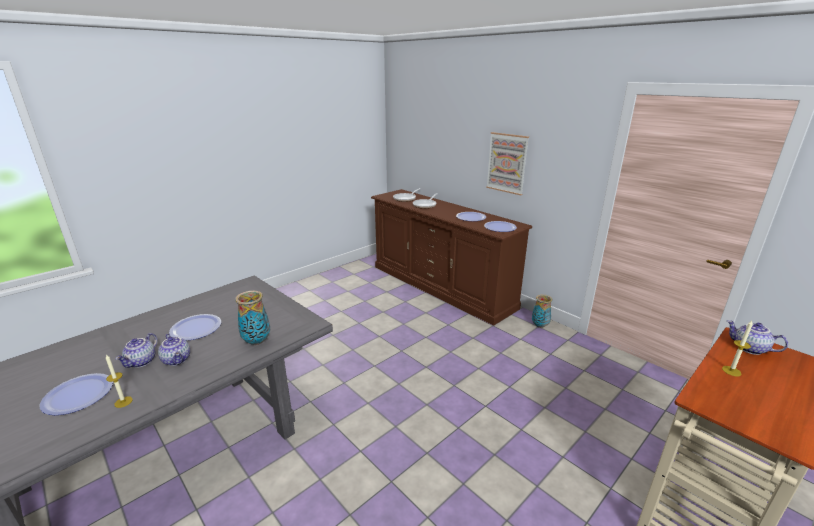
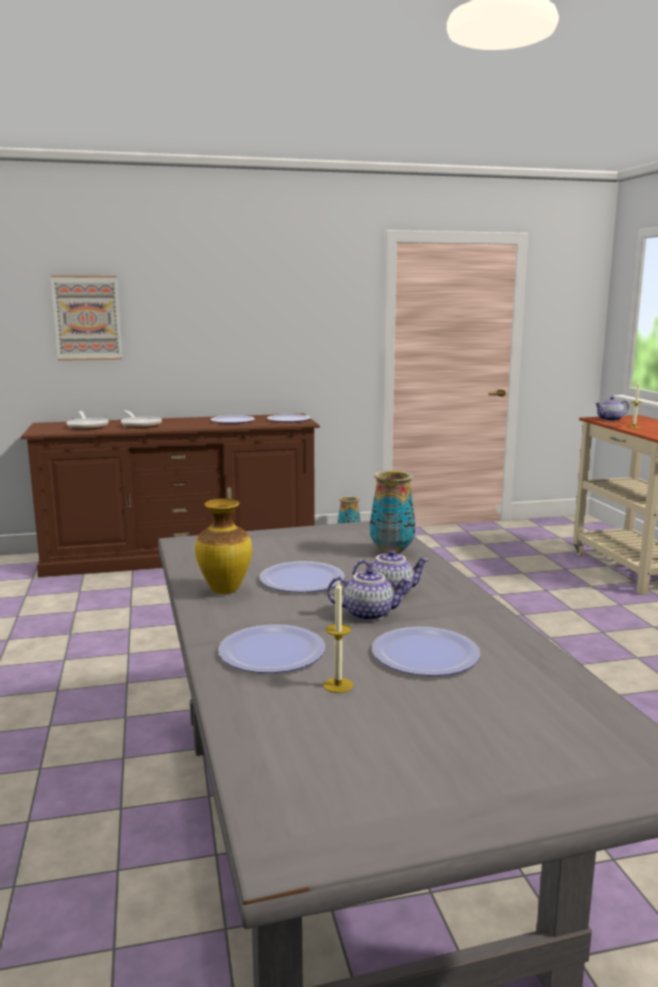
camera: 60 degrees left, 10 degrees down
candle [106,354,133,408] -> candle moved to [323,580,353,693]
teapot [115,333,157,368] -> teapot turned 45 degrees counterclockwise [327,568,411,621]
picture [486,132,529,195] -> picture moved to [51,275,122,361]
none -> vase [195,498,252,594]
none -> plate [218,624,326,673]

